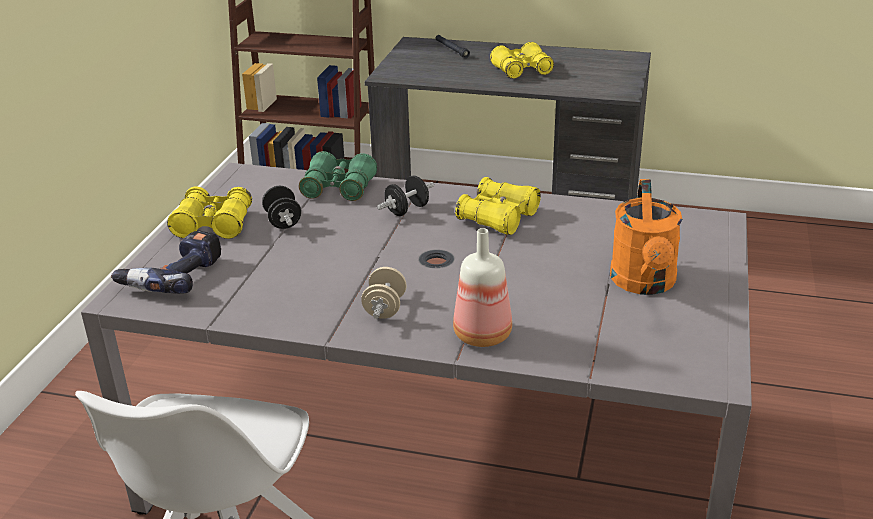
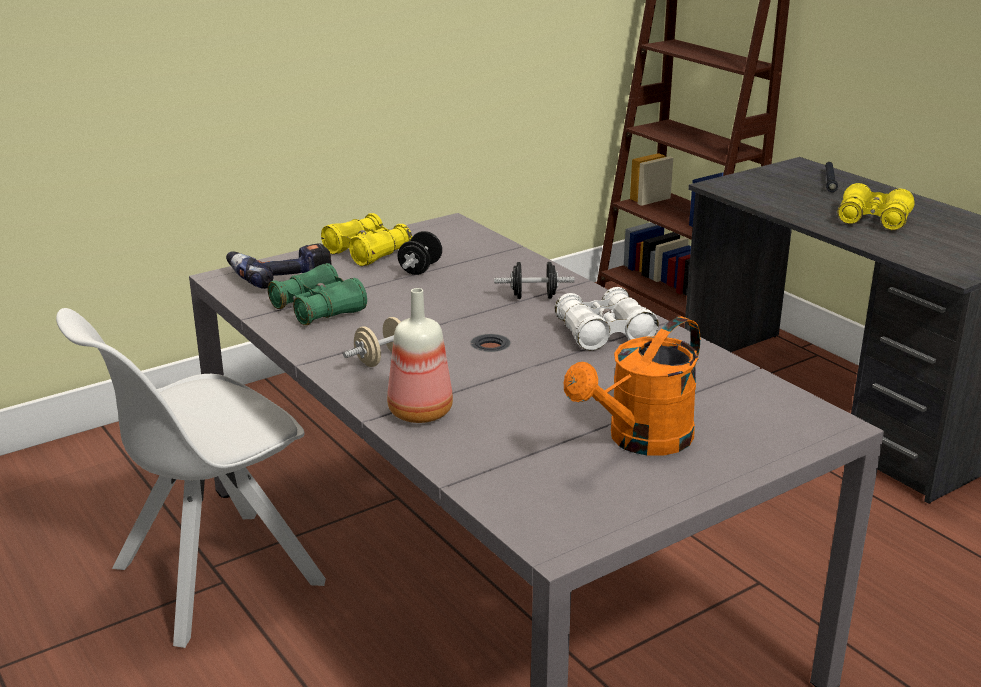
camera: 40 degrees right, 5 degrees down
green binoculars [299,151,377,201] -> green binoculars moved to [268,263,367,325]
yellow binoculars [455,177,541,235] -> white binoculars [555,287,659,350]

